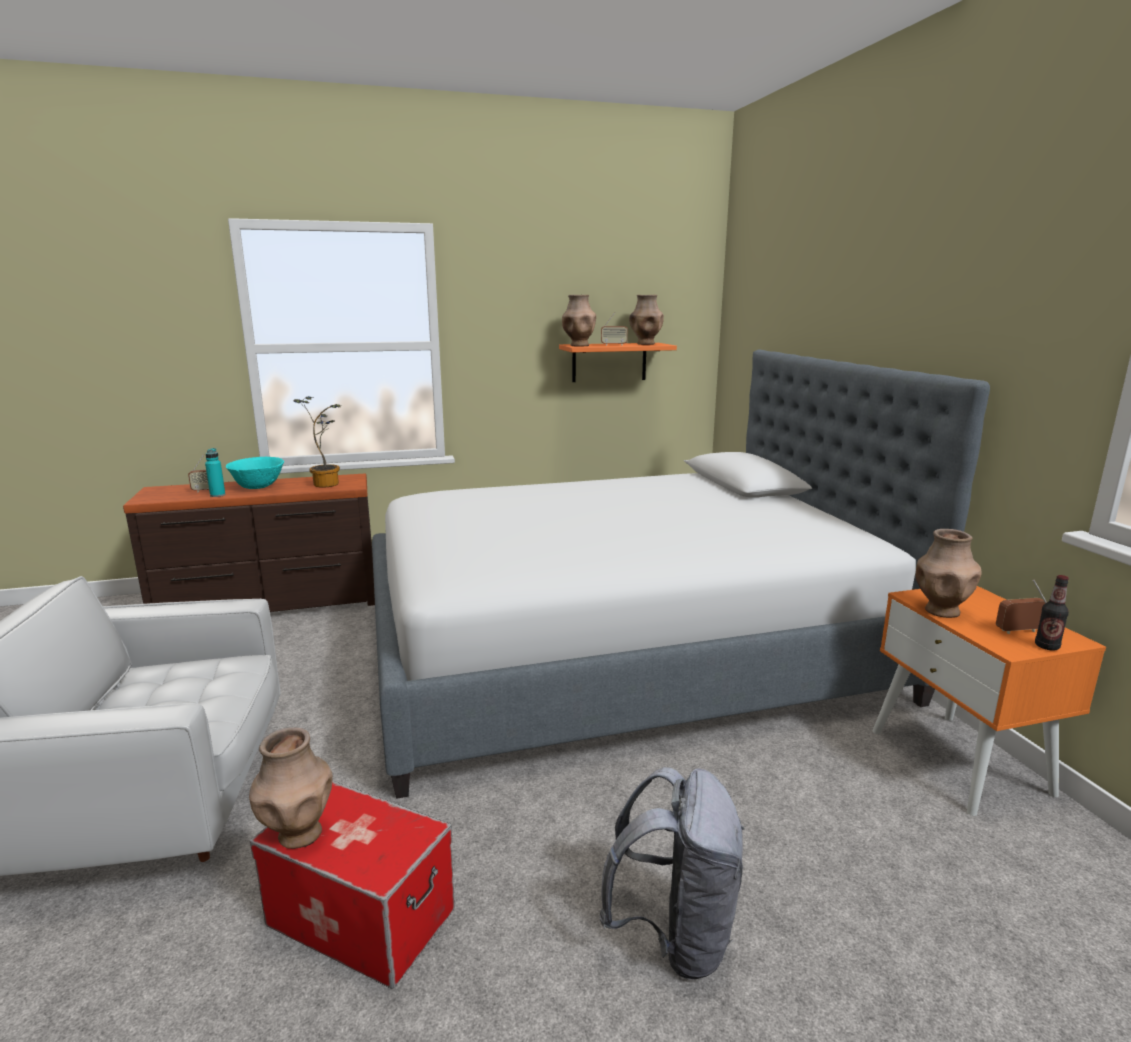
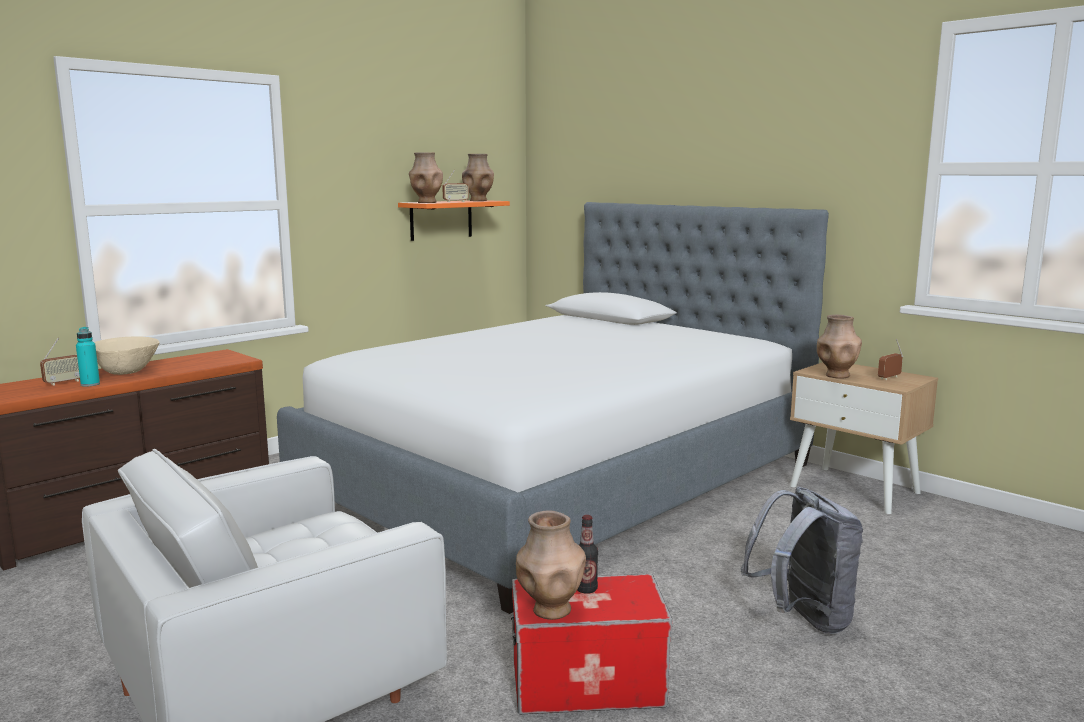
camera: 30 degrees left, 5 degrees down
turquoise bowl [226,457,284,489] -> beige bowl [94,336,160,375]
potted plant [294,396,341,488] -> none
orange nightstand [872,586,1106,816] -> beige nightstand [790,362,938,514]
bottle [1035,575,1069,650] -> bottle moved to [577,515,598,594]

